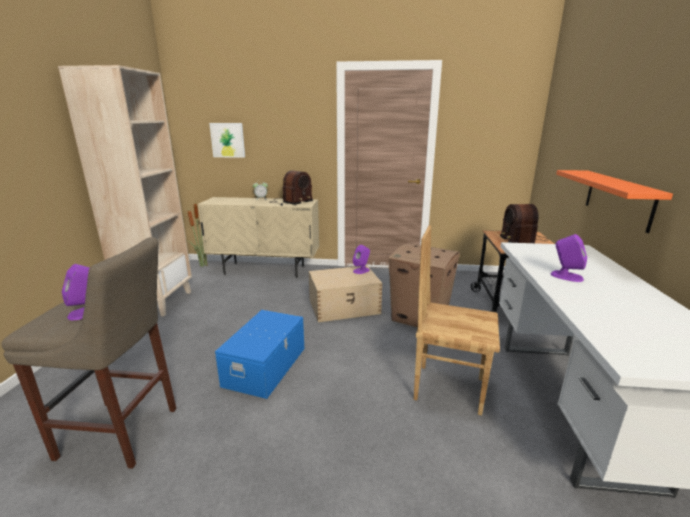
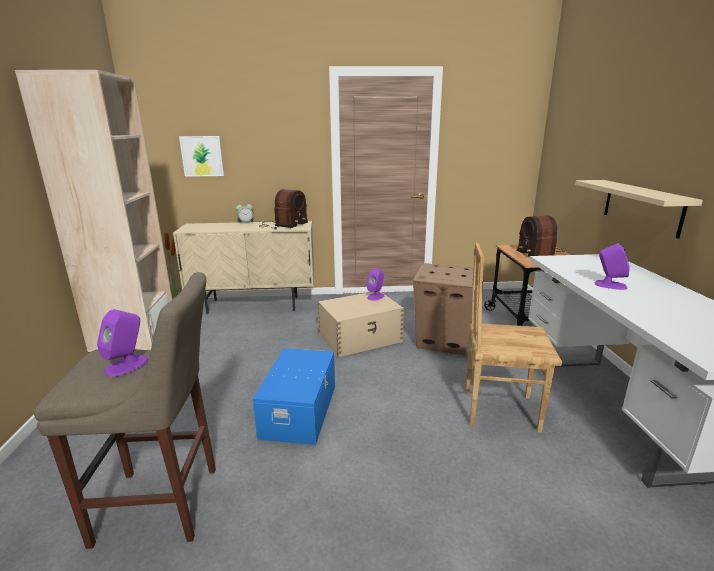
camera: 10 degrees left, 0 degrees up
orange shelf [556,170,673,233] -> beige shelf [575,180,703,239]

